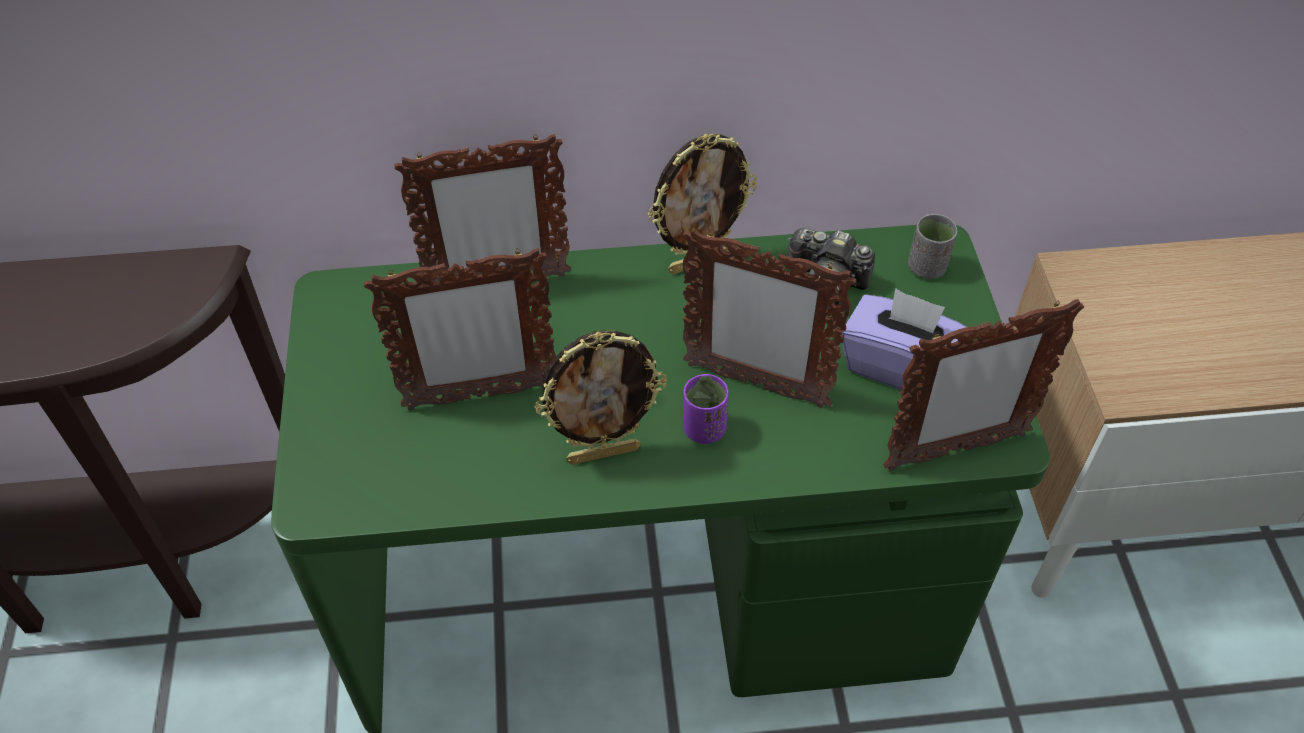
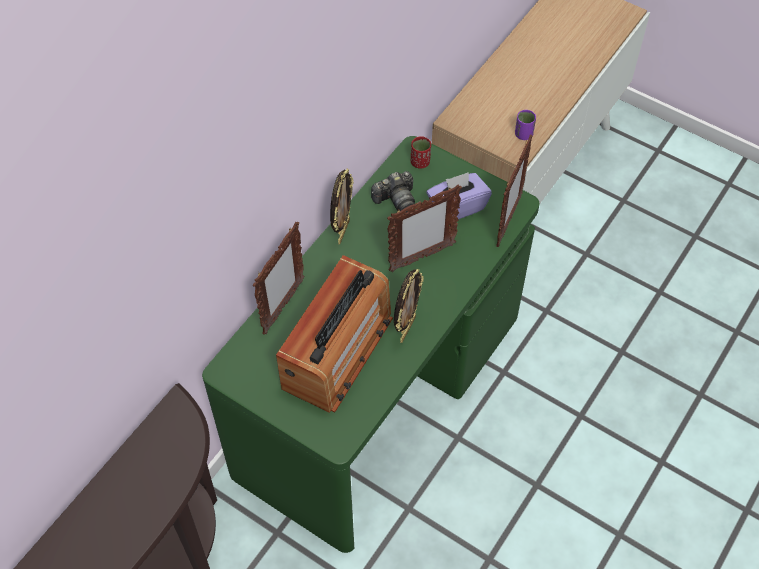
camera: 50 degrees left, 5 degrees up
picture frame [364,248,556,410] -> radio [276,255,393,413]
purple cup [683,374,729,444] -> purple cup moved to [515,110,536,140]
grey cup [908,214,958,279] -> red cup [411,136,431,169]

